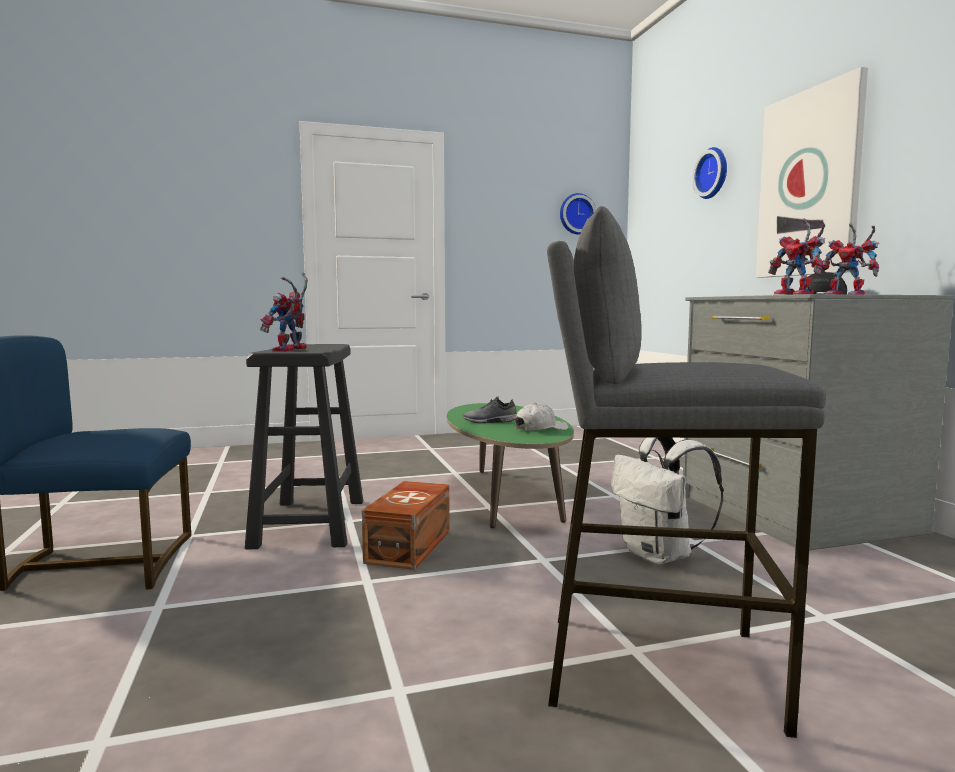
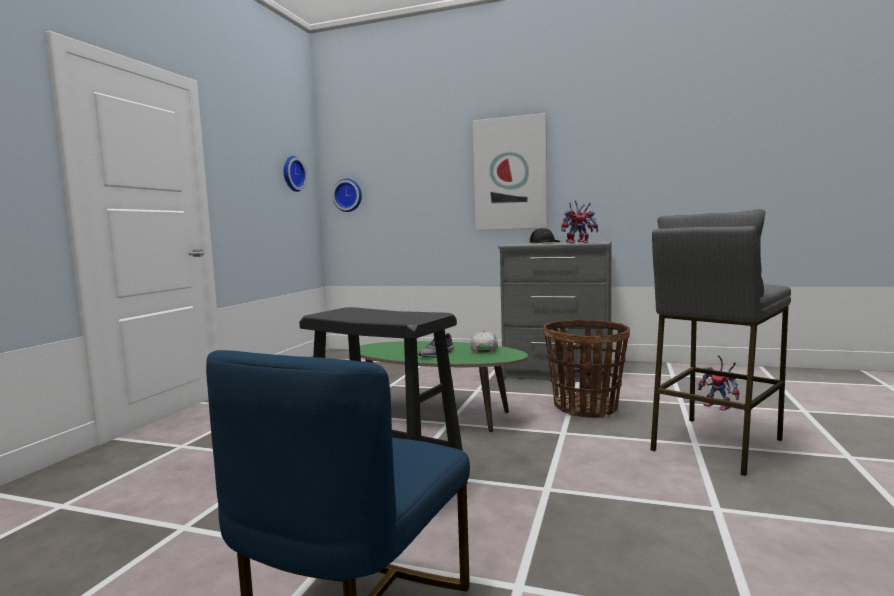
camera: 55 degrees left, 0 degrees up
toy robot [260,273,308,351] -> toy robot moved to [698,355,740,411]
brown storage box [362,481,450,570] -> none
white backpack [611,438,724,565] -> basket [543,320,630,418]
wall clock [692,147,727,199] -> wall clock moved to [332,179,362,212]

